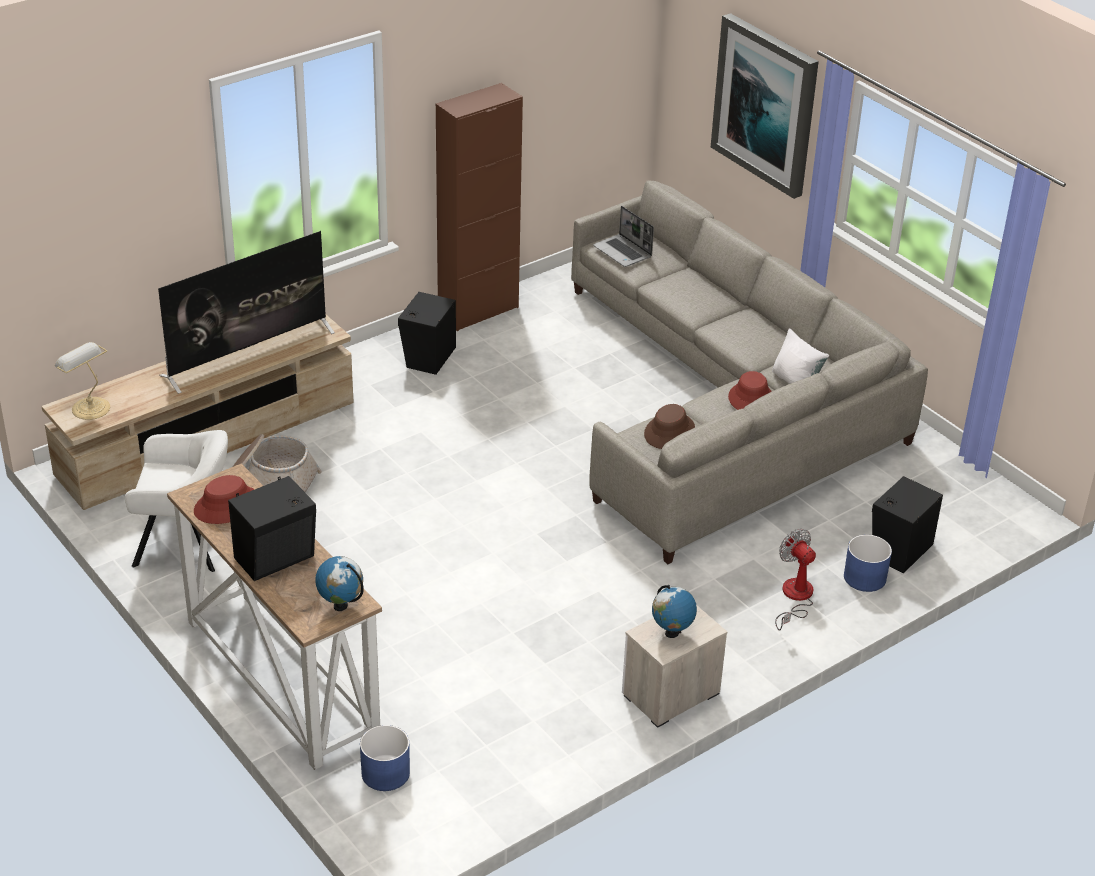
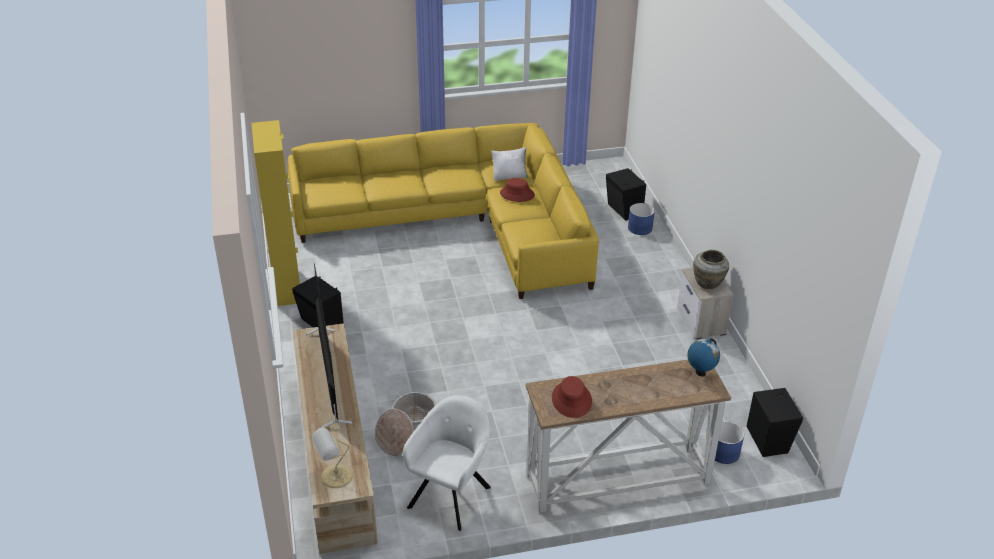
camera: 65 degrees left, 0 degrees up
black speaker [228,476,316,581] -> black speaker moved to [746,388,803,457]
brown cabinet [436,83,523,331] -> yellow cabinet [252,120,300,306]
grey sofa [571,181,928,564] -> yellow sofa [288,123,599,299]
laptop [593,206,654,267] -> none
brown hat [644,404,695,449] -> none
globe [652,585,697,638] -> beige vase [693,250,729,289]
picture [711,13,819,199] -> none
fan [775,529,816,631] -> none

